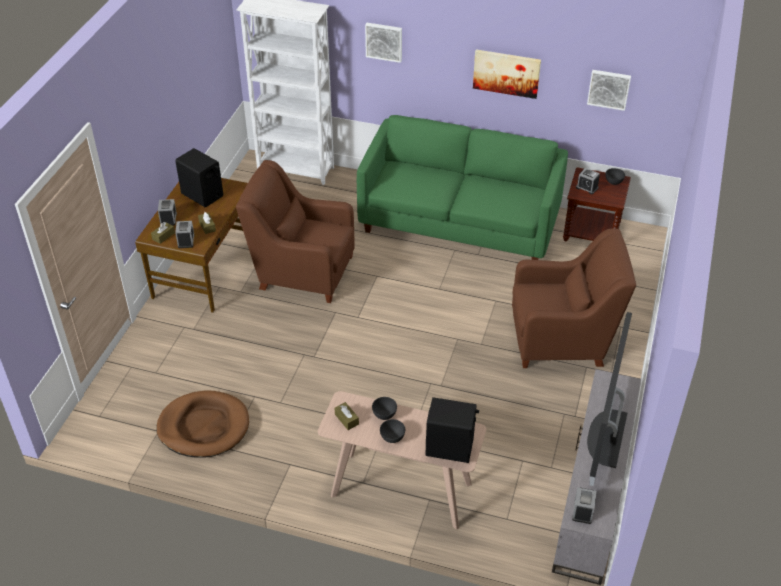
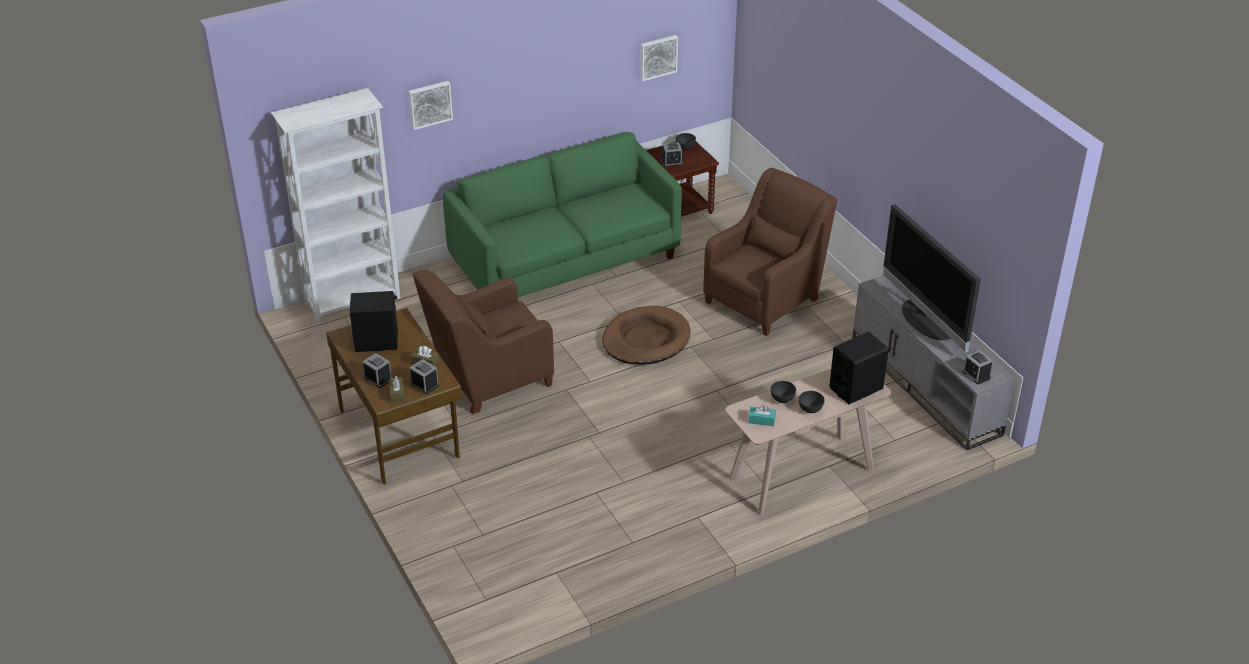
camera: 45 degrees left, 5 degrees down
brown dog bed [156,390,249,458] -> brown dog bed moved to [602,306,691,364]
brown tissue box [335,402,359,430] -> turquoise tissue box [748,405,776,426]
picture [473,49,541,99] -> none

